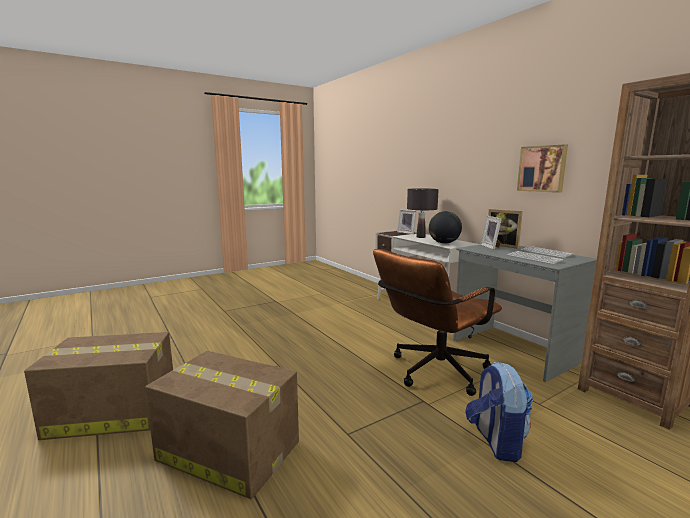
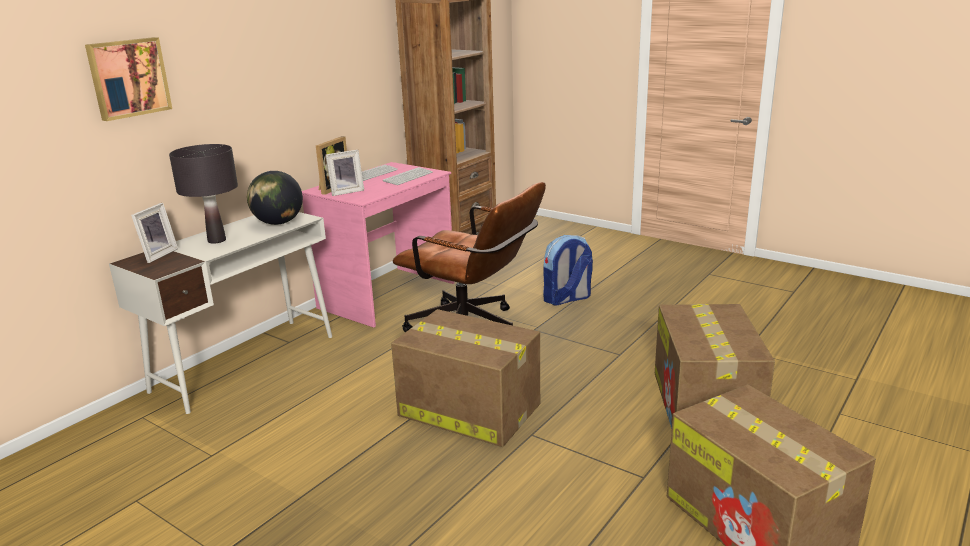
camera: 110 degrees left, 10 degrees up
grey desk [453,245,597,382] -> pink desk [302,162,454,328]
picture [517,144,568,193] -> picture moved to [85,37,172,121]
none -> cardboard box [391,309,540,447]

